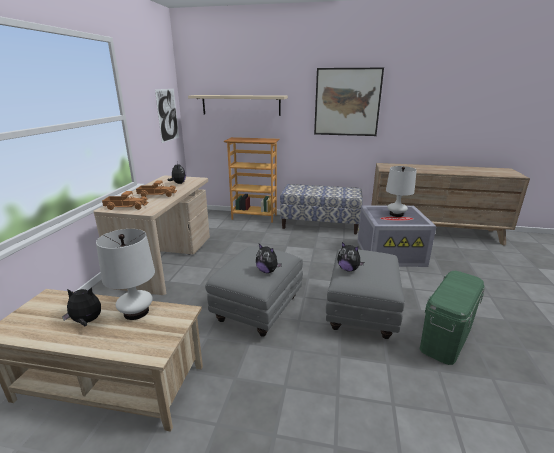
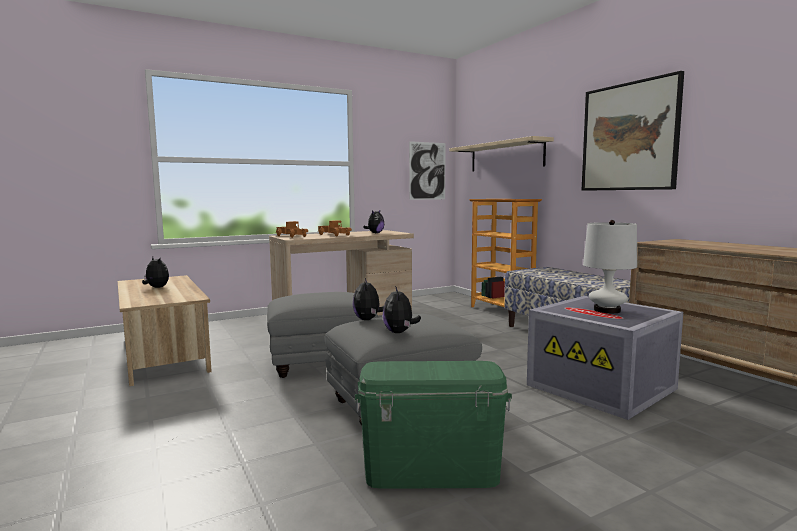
camera: 50 degrees right, 15 degrees down
white table lamp [96,229,155,320] -> none
plush toy [256,244,282,273] -> plush toy moved to [383,286,421,333]

